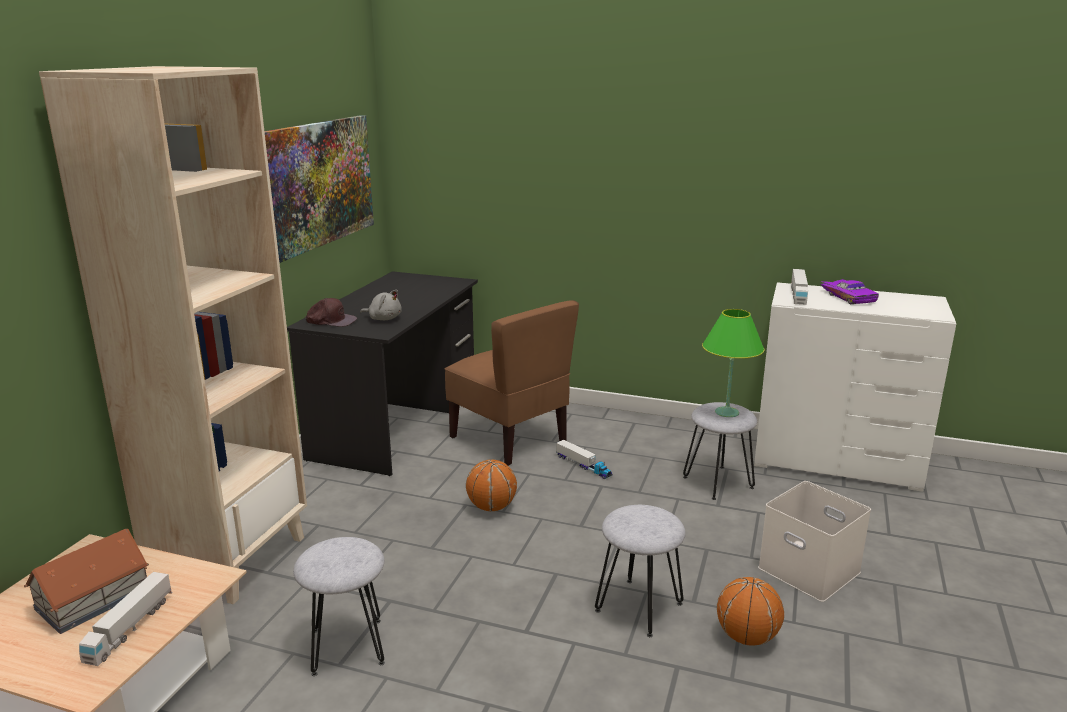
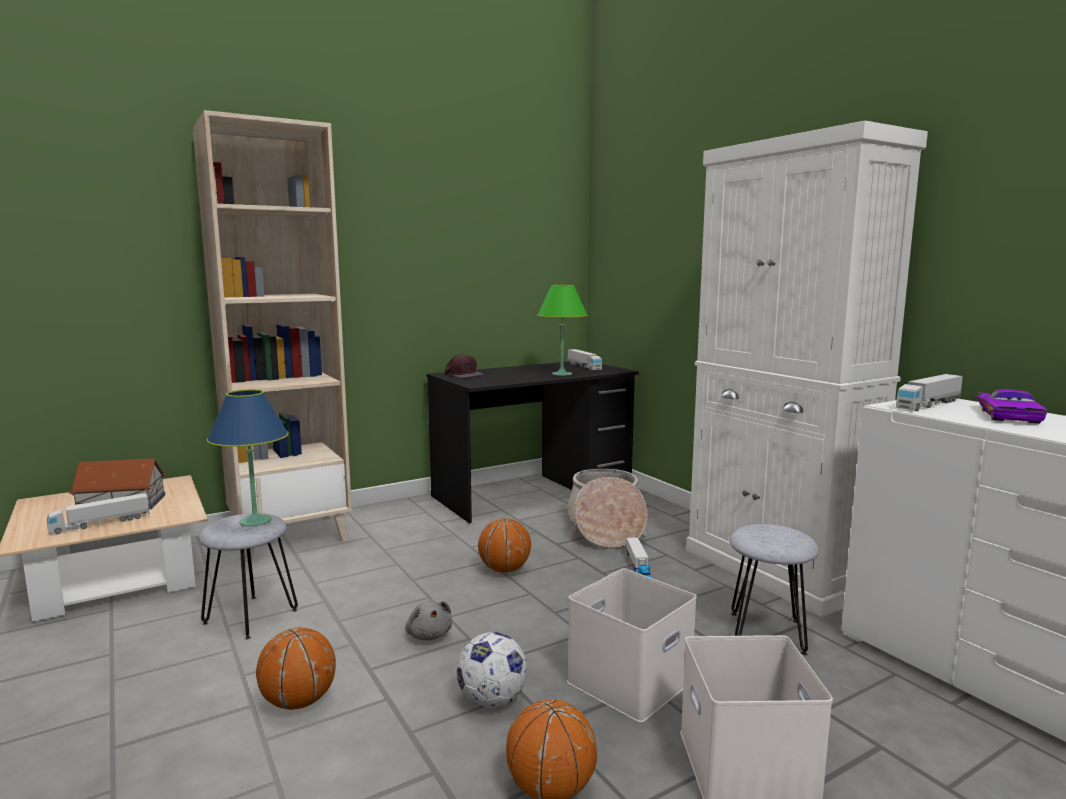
camera: 40 degrees right, 10 degrees down
picture [264,115,374,263] -> none
grey plush toy [360,290,402,320] -> grey plush toy moved to [405,600,452,640]
brown chair [445,300,579,466] -> basket [566,469,648,549]
grey stool [595,505,686,637] -> football [457,632,527,708]
green table lamp [702,309,764,417] -> green table lamp moved to [537,285,588,376]
none -> blue table lamp [207,390,289,526]
none -> basketball [256,627,336,710]
none -> toy truck [567,349,602,371]
none -> white storage box [567,569,697,723]
none -> white cabinet [686,121,928,617]

